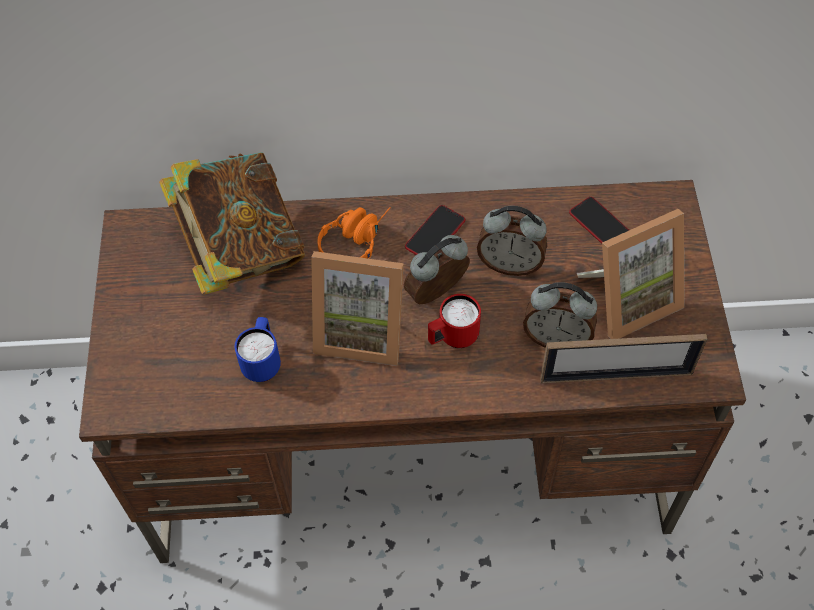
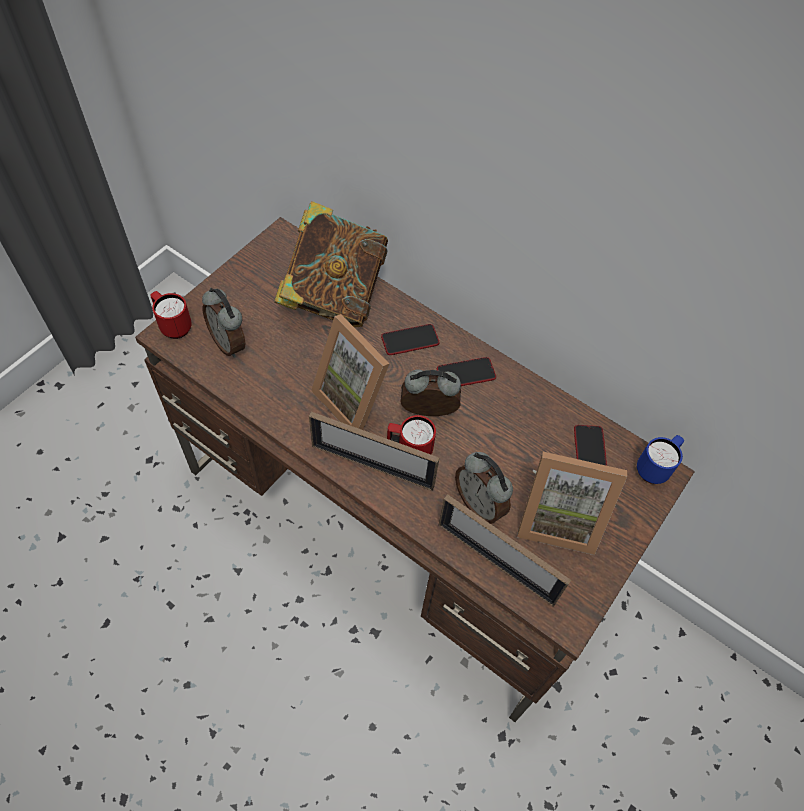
camera: 35 degrees right, 0 degrees up
blue mug [234,317,281,382] -> blue mug moved to [637,435,684,484]
orange headphones [317,207,391,259] -> phone [381,324,440,355]
alarm clock [477,206,547,276] -> alarm clock moved to [202,288,246,358]
none -> red mug [150,291,192,339]
none -> picture frame [309,412,439,491]

